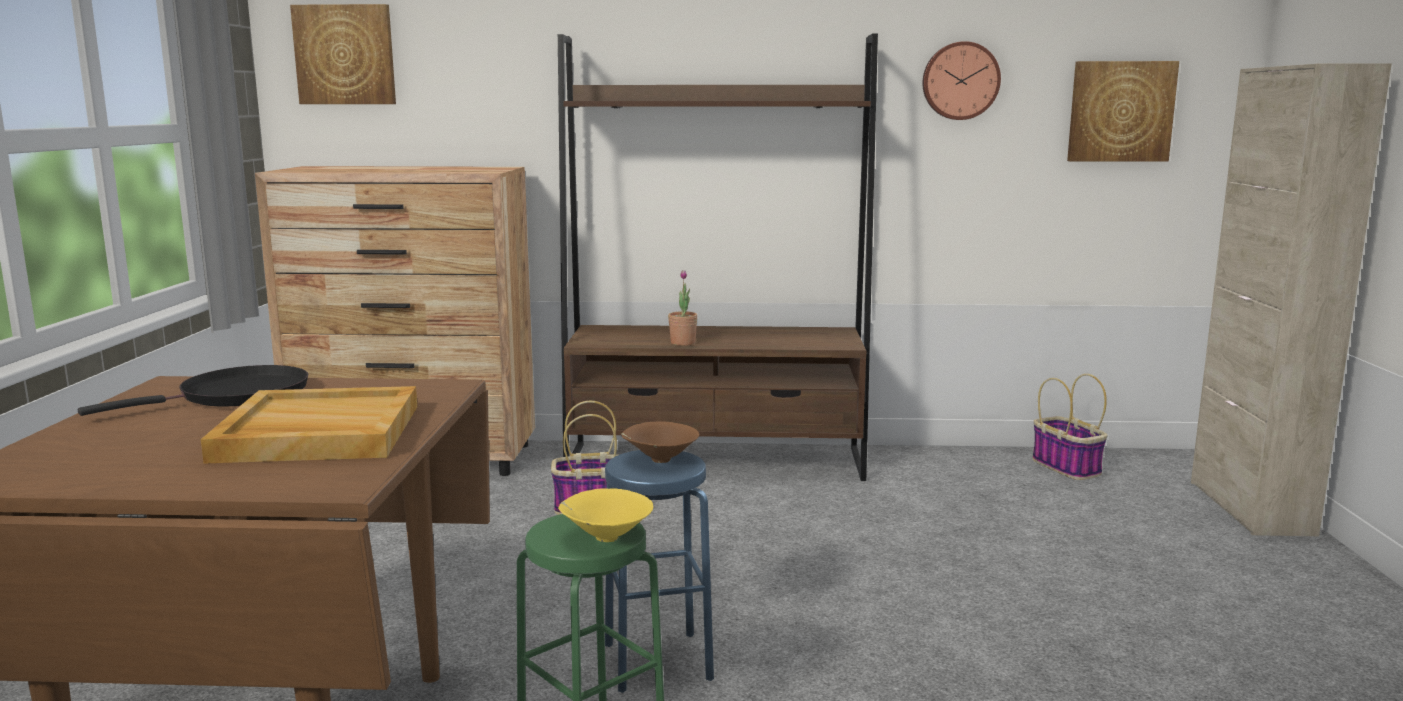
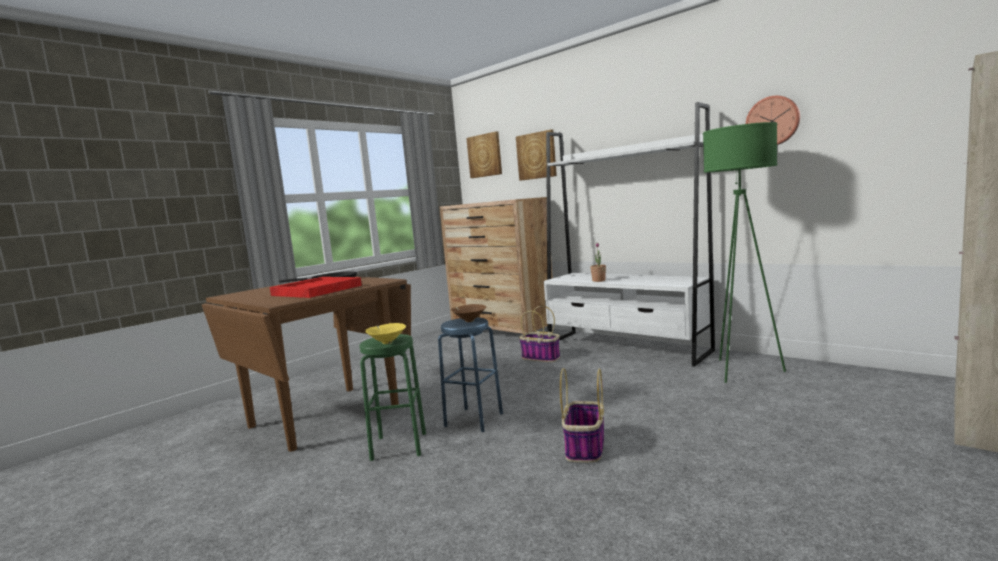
camera: 40 degrees right, 5 degrees down
beige tray [201,386,417,464] -> red tray [270,277,362,298]
brown bookcase [558,33,878,481] -> white bookcase [544,102,715,367]
basket [1032,374,1108,480] -> basket moved to [560,368,604,462]
picture [1067,61,1179,162] -> picture moved to [516,129,557,181]
none -> green floor lamp [703,122,786,383]

